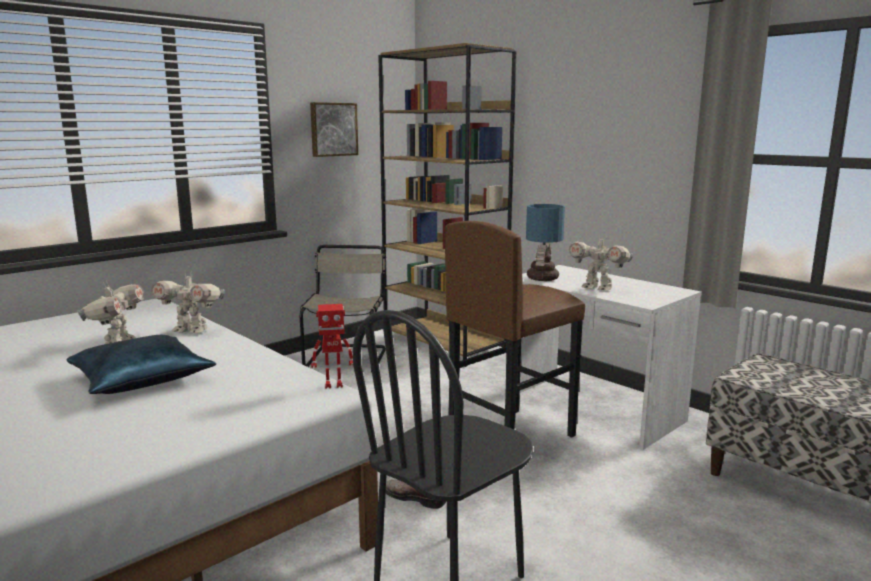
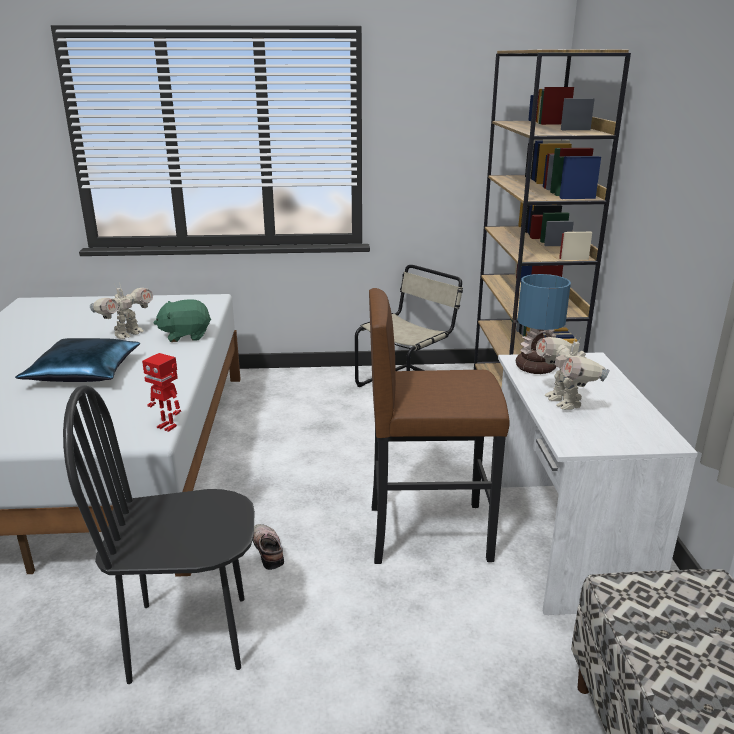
camera: 40 degrees right, 10 degrees up
toy robot [151,270,225,333] -> green plush toy [153,299,211,342]
picture [310,102,358,157] -> none

